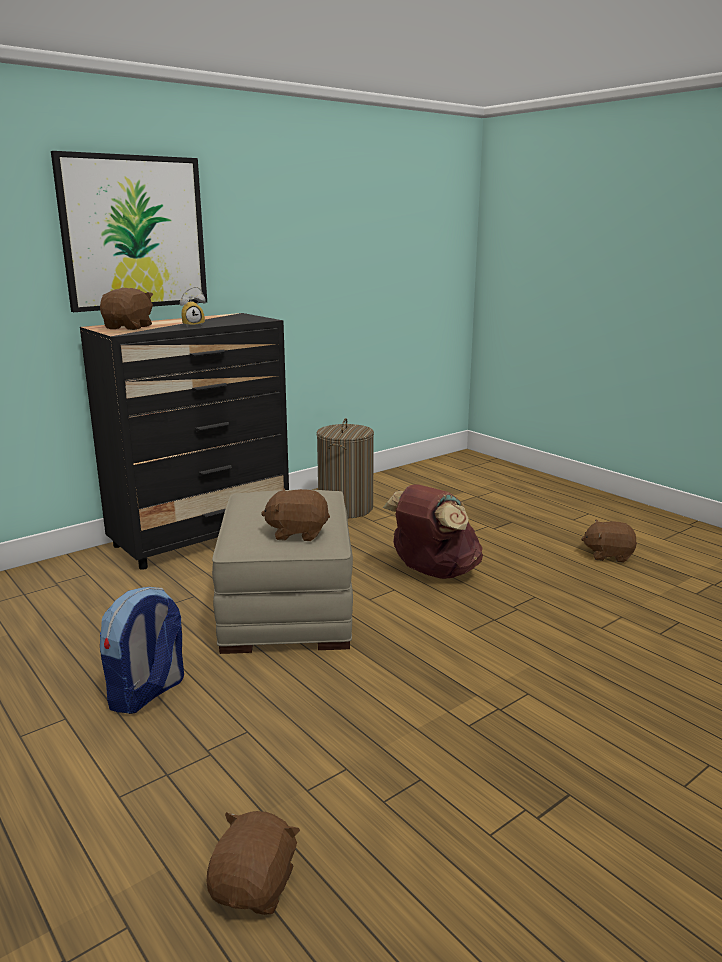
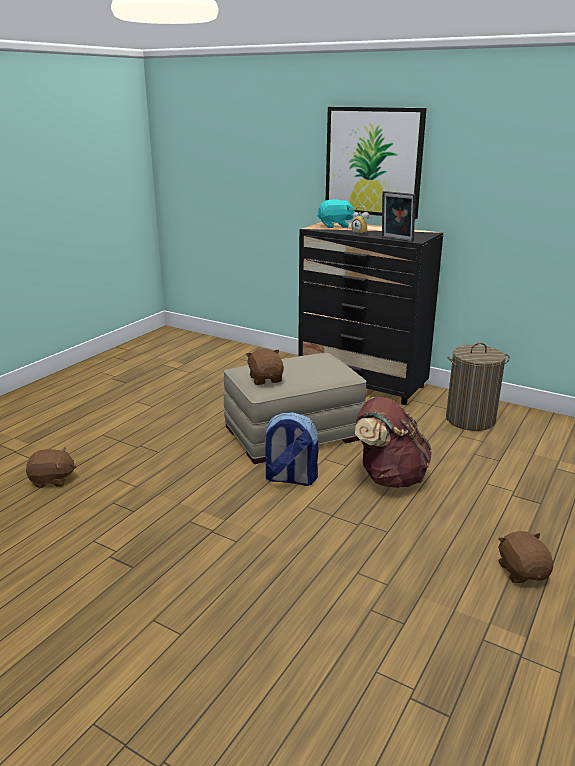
camera: 70 degrees right, 5 degrees up
brown plush toy [100,288,153,330] -> turquoise plush toy [318,199,355,228]
backpack [100,587,184,714] -> backpack moved to [263,412,319,486]
none -> picture frame [382,191,416,242]

